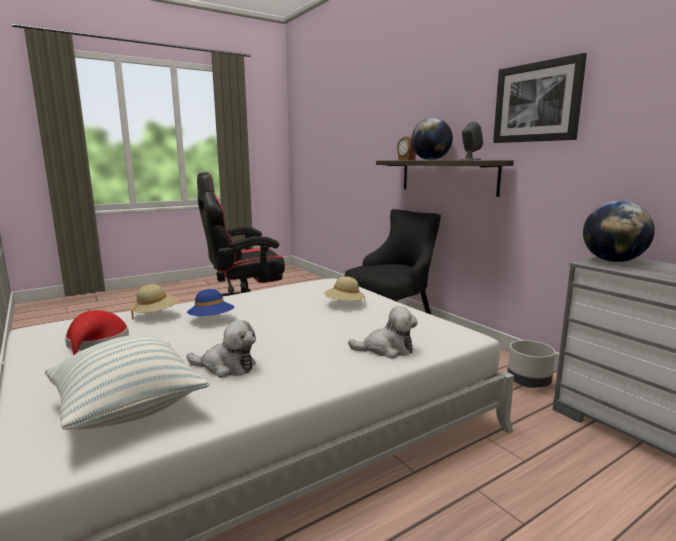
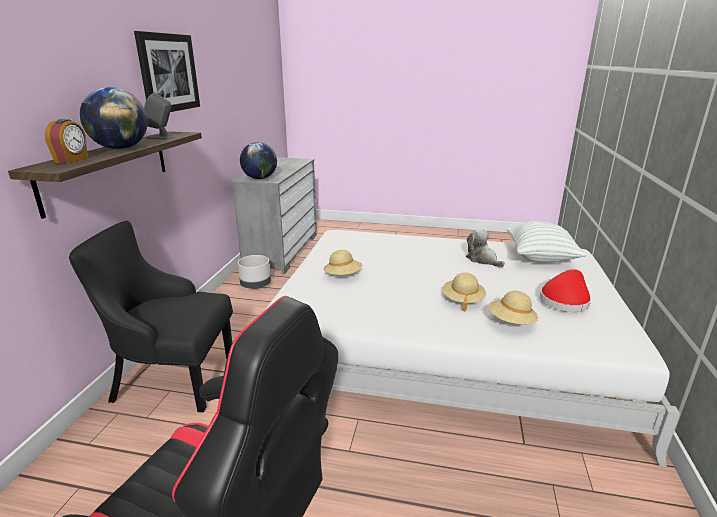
camera: 135 degrees left, 10 degrees up
blue hat [187,289,234,316] -> beige hat [443,273,486,311]
plush toy [348,306,418,359] -> none

